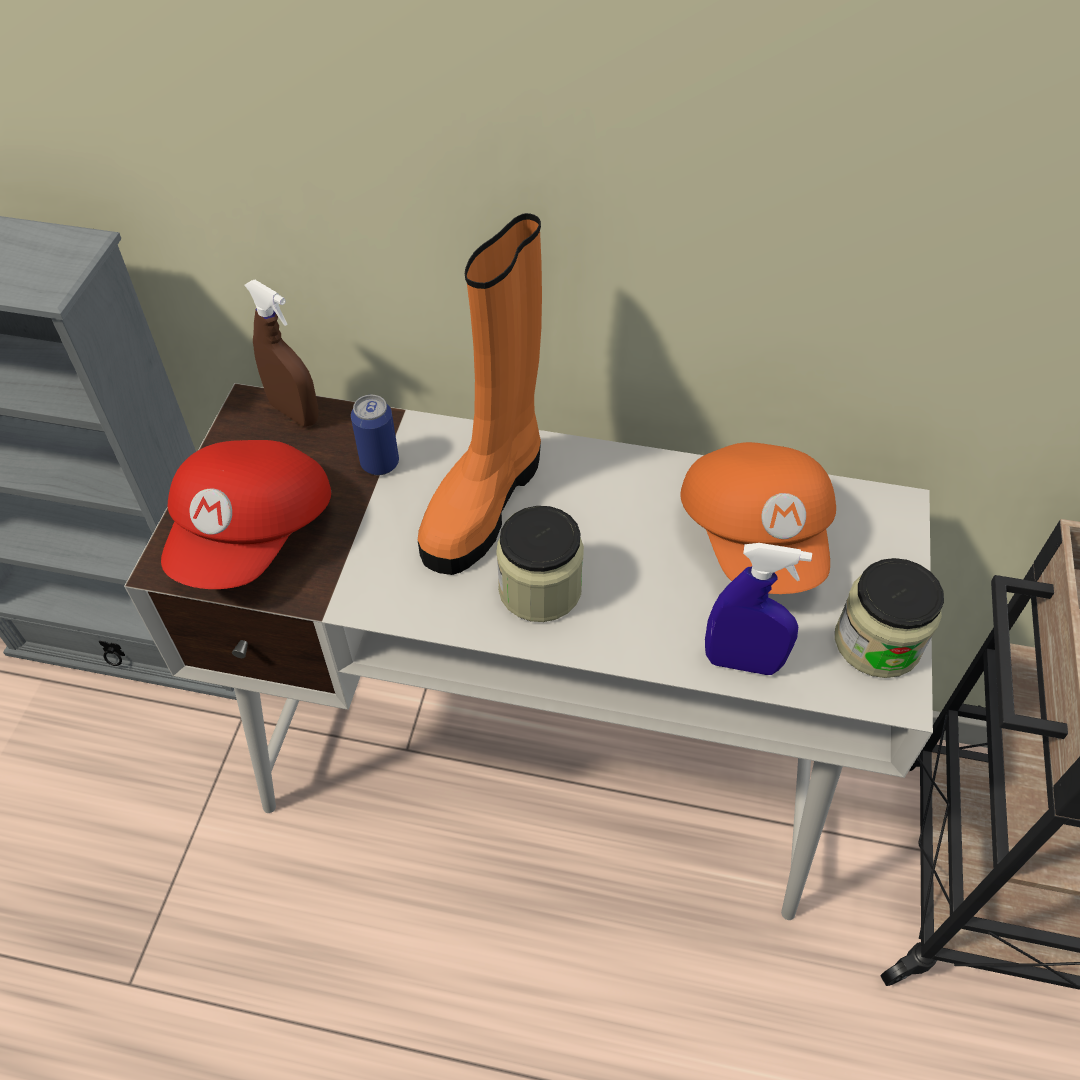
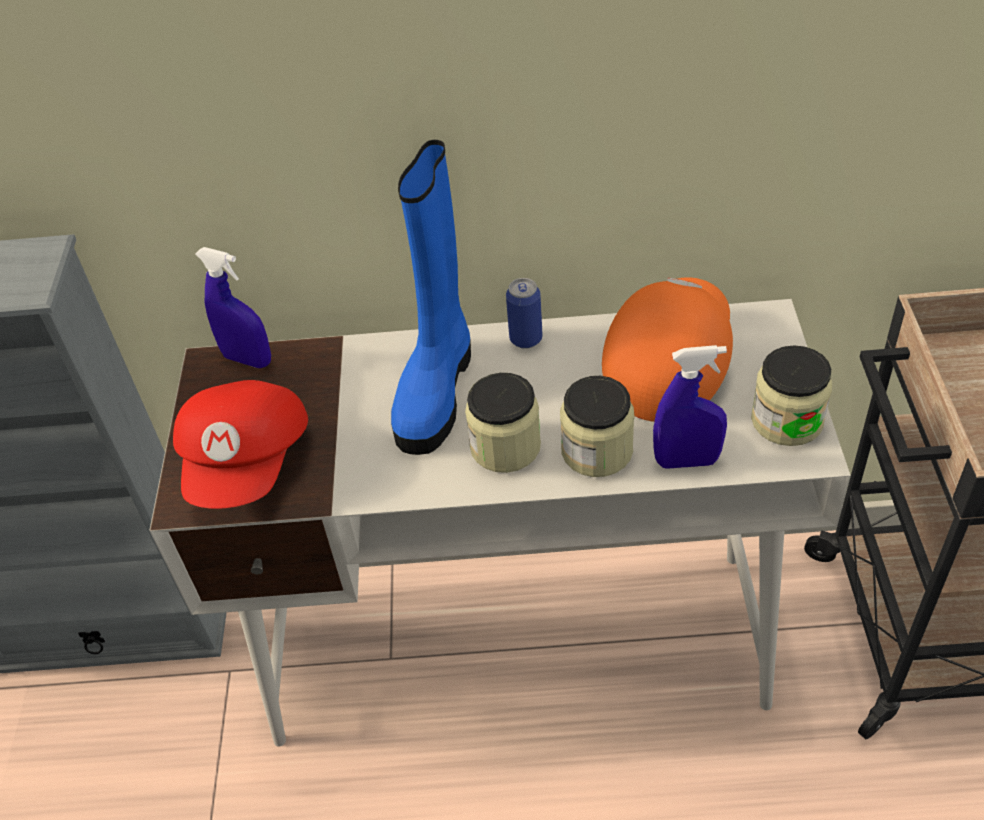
camera: 10 degrees left, 5 degrees down
brown spray bottle [245,280,319,426] -> blue spray bottle [195,247,271,368]
can [351,395,399,475] -> can moved to [506,278,542,349]
orange boot [418,213,542,575] -> blue boot [391,140,471,455]
orange cap [680,442,836,594] -> orange cap turned 135 degrees counterclockwise [602,277,733,422]
none -> jar [560,376,634,477]

